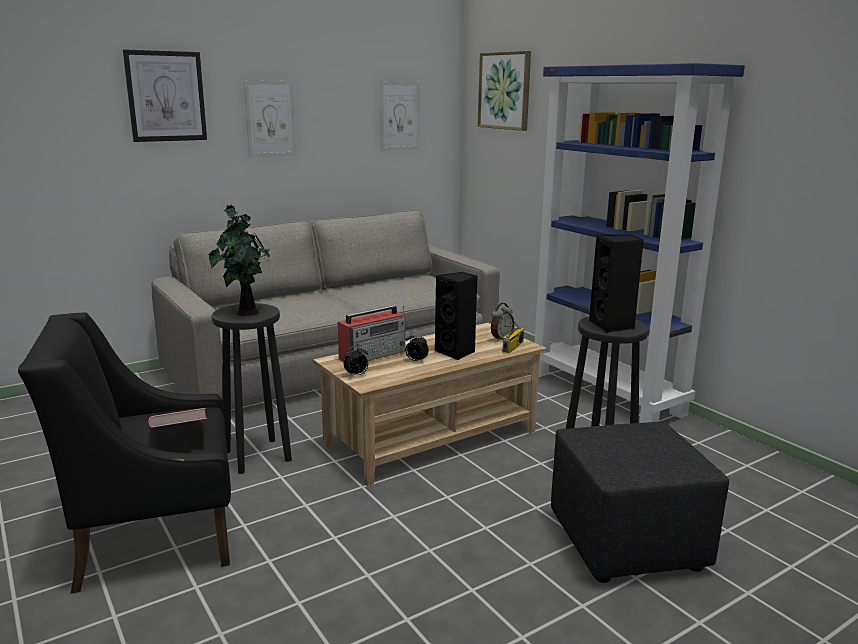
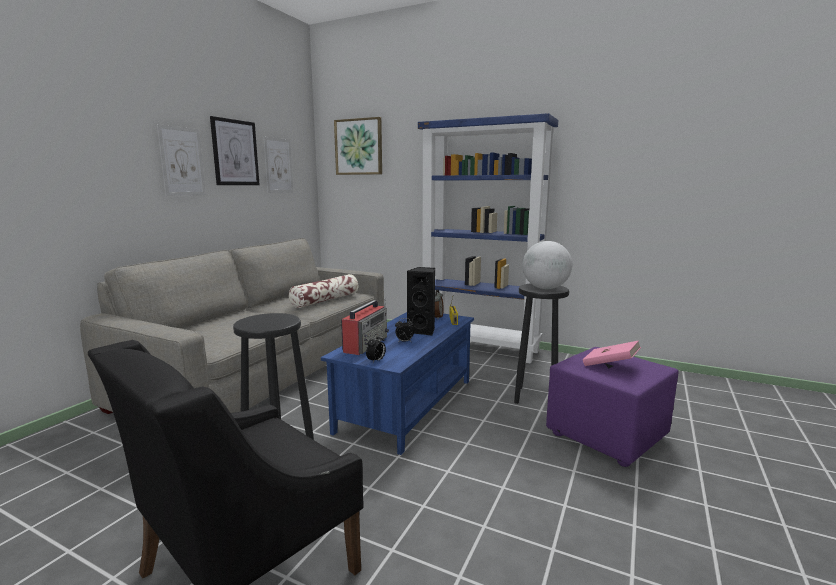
camera: 30 degrees left, 5 degrees down
picture [123,49,207,142] -> picture moved to [210,116,260,185]
pink book [148,408,207,428] -> pink book moved to [583,341,641,366]
potted plant [209,204,270,316] -> none
beige coffee table [313,323,547,486] -> blue coffee table [321,312,474,455]
black ottoman [551,421,729,583] -> purple ottoman [546,347,679,467]
black speaker [589,234,644,333] -> globe [522,241,572,289]
none -> pillow [289,274,359,308]

